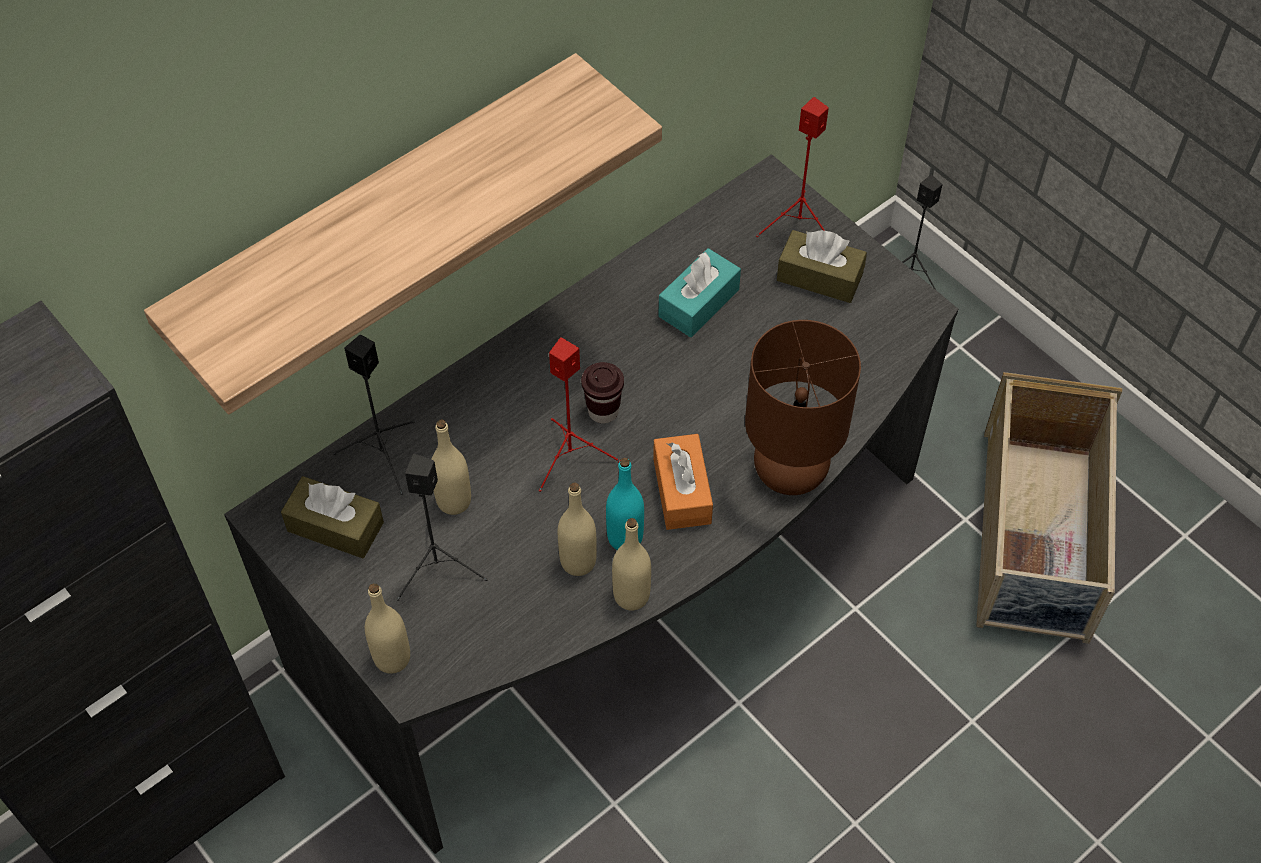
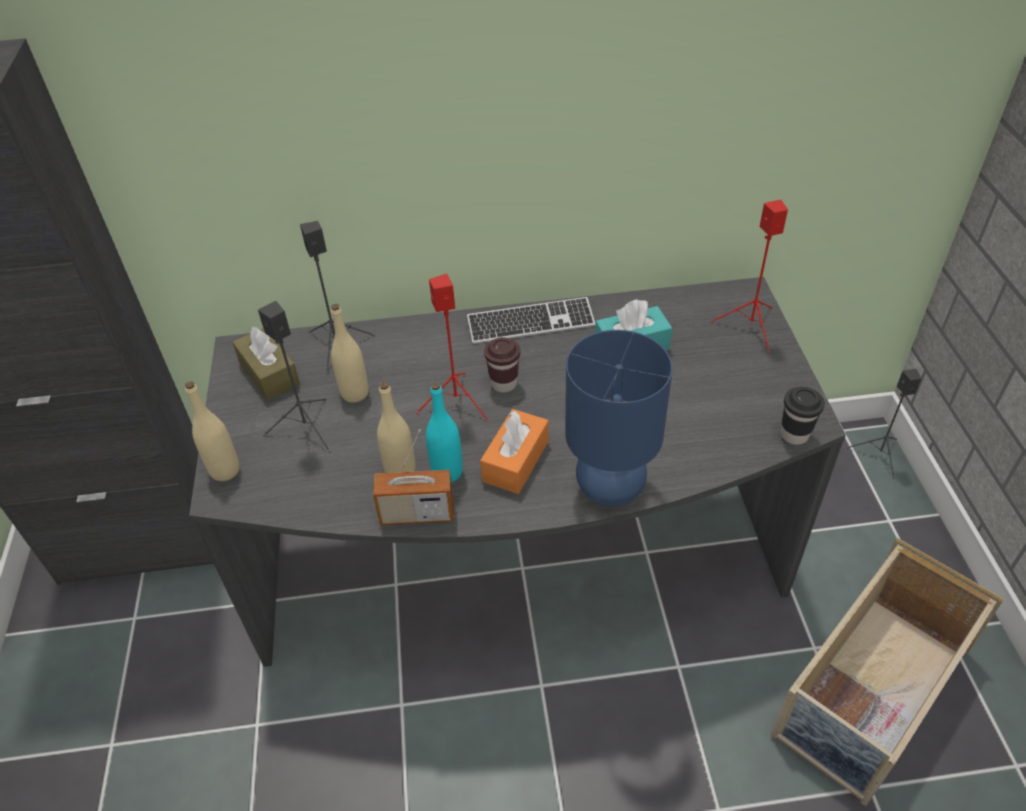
camera: 35 degrees right, 10 degrees down
shelf [144,53,662,415] -> none
beige bottle [612,518,651,610] -> radio [373,429,454,525]
brown table lamp [745,320,861,495] -> blue table lamp [565,330,672,506]
brown tissue box [777,230,867,303] -> none
none -> keyboard [467,297,595,344]
none -> black cup [781,387,825,445]

